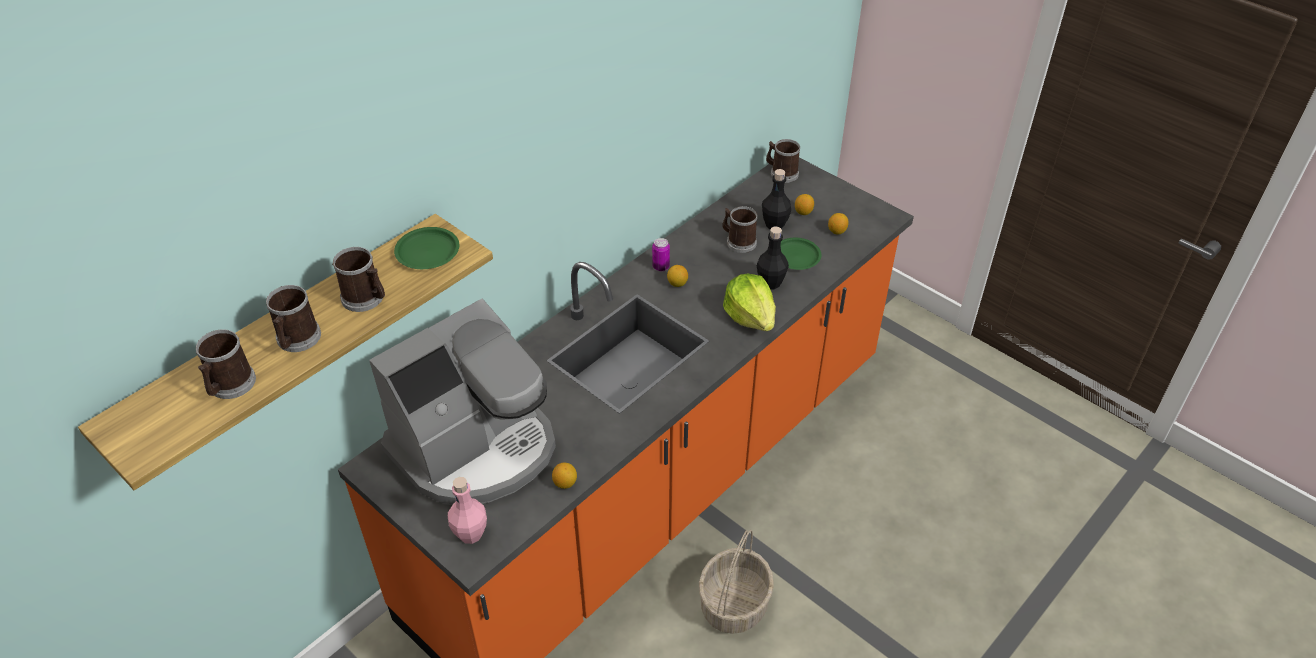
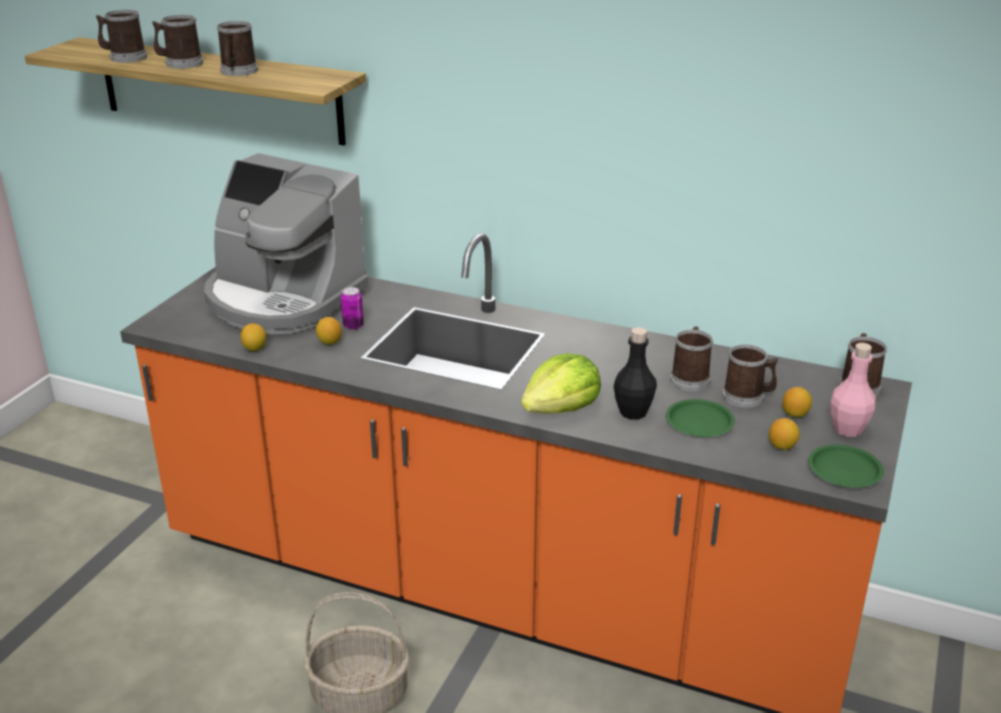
camera: 70 degrees right, 15 degrees down
green plate [394,227,460,269] -> green plate moved to [808,445,884,488]
pink bottle [448,477,487,544] -> pink bottle moved to [831,343,876,437]
can [652,238,670,271] -> can moved to [341,287,364,330]
lemon [667,265,688,287] -> lemon moved to [316,317,342,345]
black bottle [762,169,791,230] -> mug [722,344,778,408]

